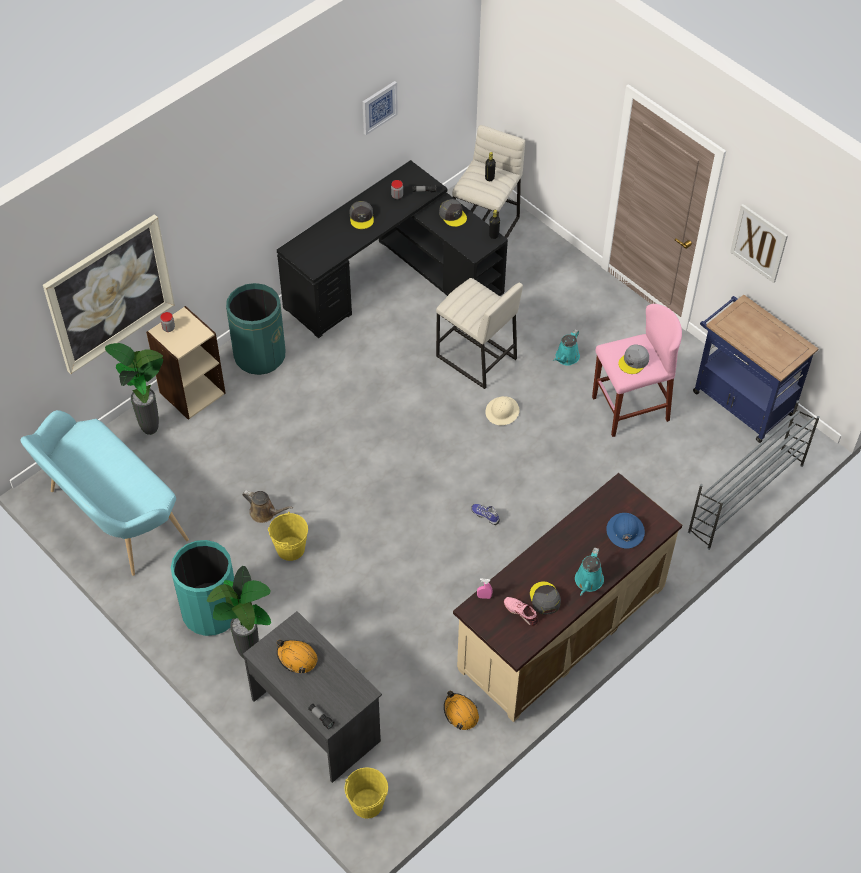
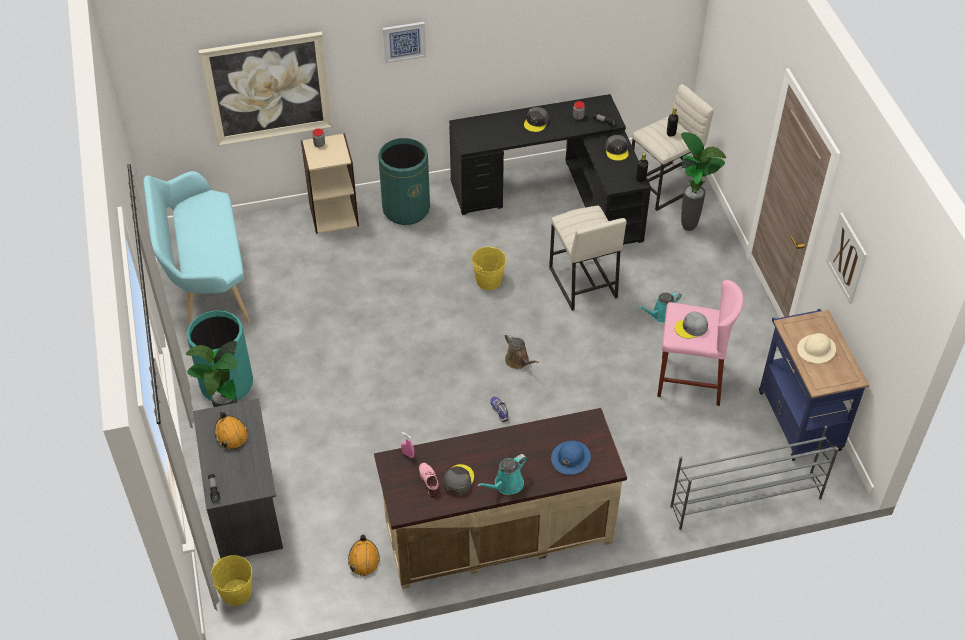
camera: 30 degrees right, 5 degrees down
potted plant [105,343,163,435] -> potted plant moved to [681,132,726,231]
brown watering can [242,490,293,523] -> brown watering can moved to [505,333,539,369]
yellow bucket [268,512,308,561] -> yellow bucket moved to [472,247,506,290]
picture [363,81,398,135] -> picture moved to [383,22,426,63]
beige hard hat [485,396,520,425] -> beige hard hat moved to [797,333,836,363]

